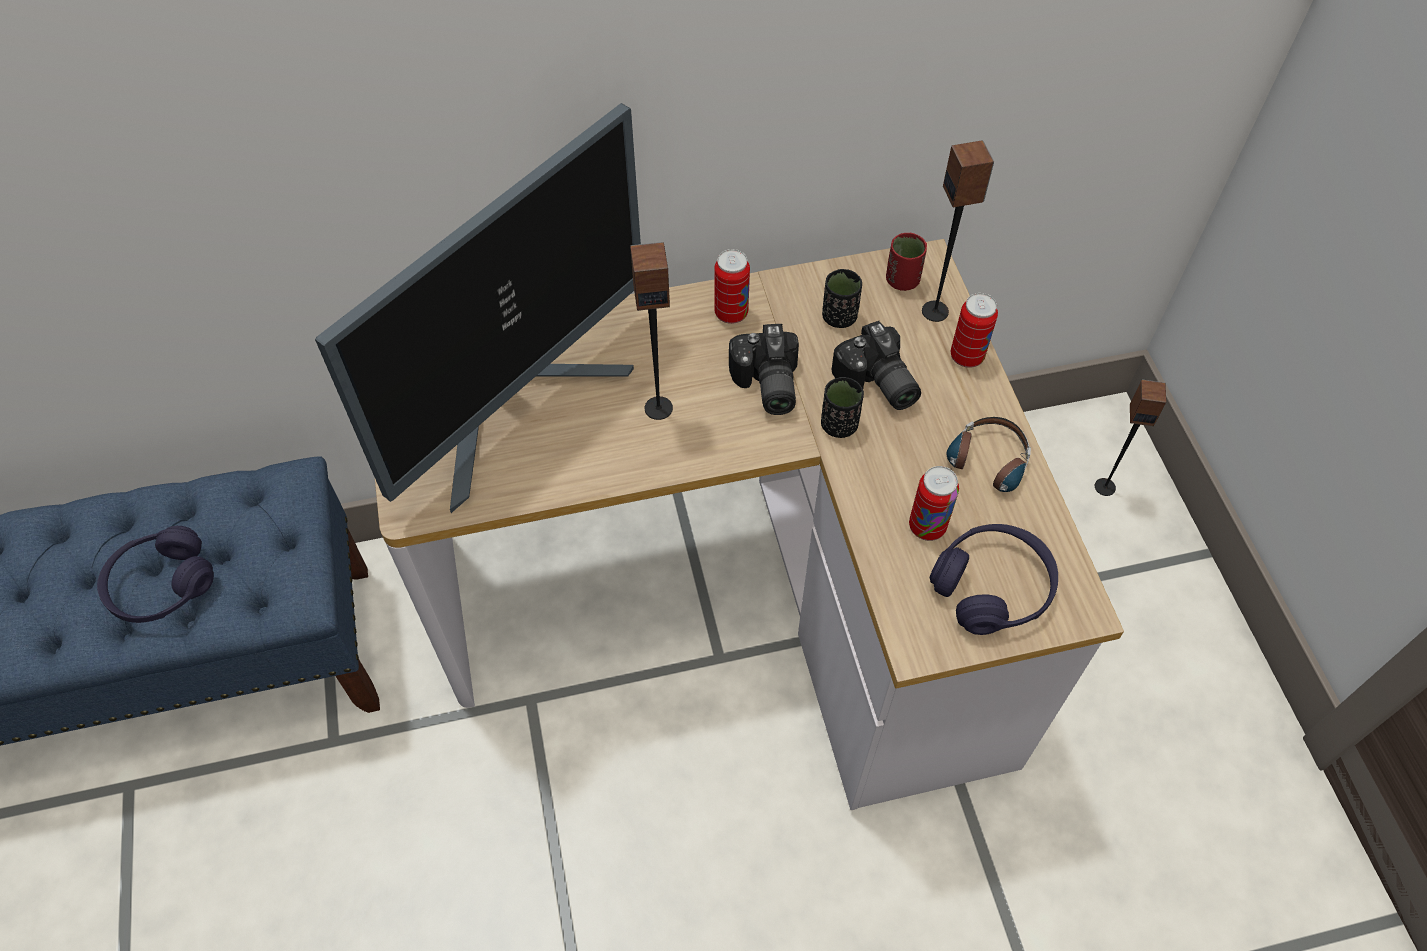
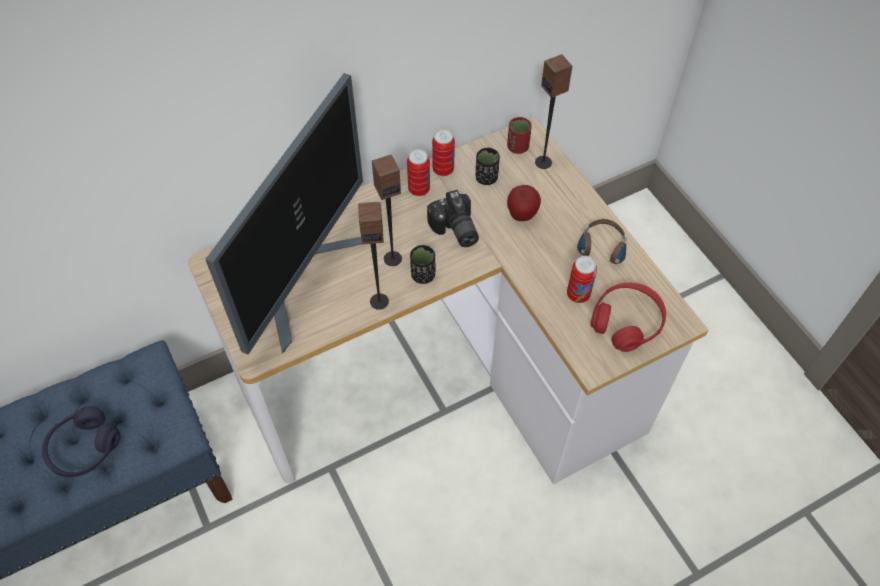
camera: 15 degrees left, 0 degrees up
black cup [821,377,864,438] -> black cup moved to [410,245,435,284]
camera [832,321,921,410] -> apple [507,185,541,221]
purple headphones [930,524,1058,635] -> red headphones [590,283,666,352]
can [951,293,998,368] -> can moved to [432,129,455,176]
speaker [1095,379,1166,496] -> speaker moved to [358,202,389,310]

